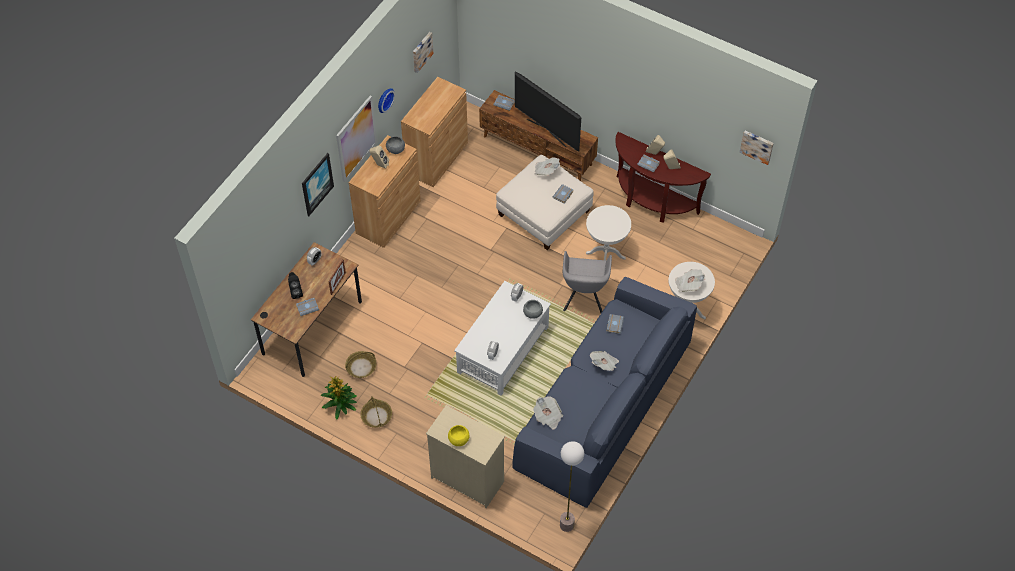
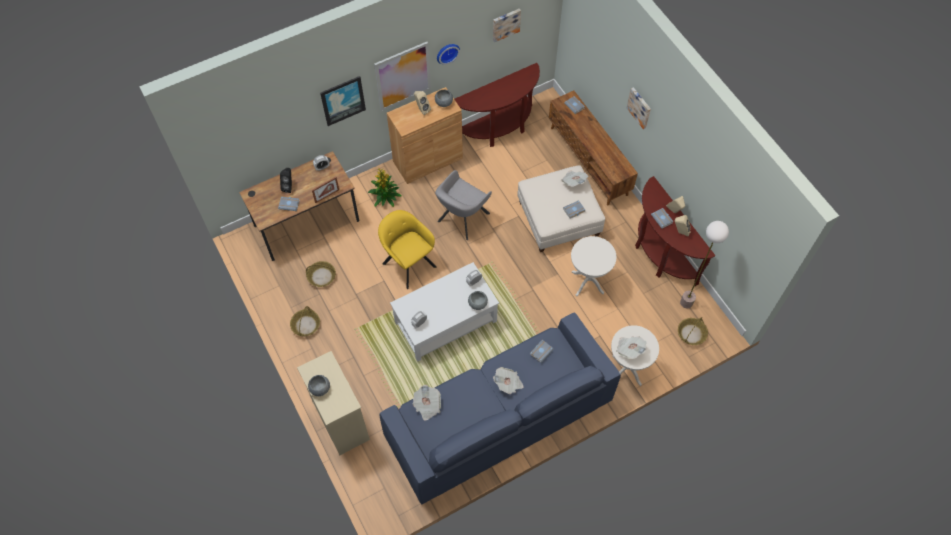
camera: 30 degrees right, 5 degrees up
potted plant [321,375,357,420] -> potted plant moved to [368,168,401,207]
brown cabinet [401,77,468,187] -> brown console table [454,63,540,147]
yellow bowl [448,425,469,446] -> grey bowl [308,375,330,396]
television [515,72,581,151] -> none
floor lamp [560,441,584,532] -> floor lamp moved to [680,221,729,308]
grey armchair [563,251,612,313] -> grey armchair moved to [435,170,492,240]
picture [740,131,774,165] -> picture moved to [627,87,651,129]
none -> yellow armchair [378,210,437,289]
none -> basket [678,317,708,345]

